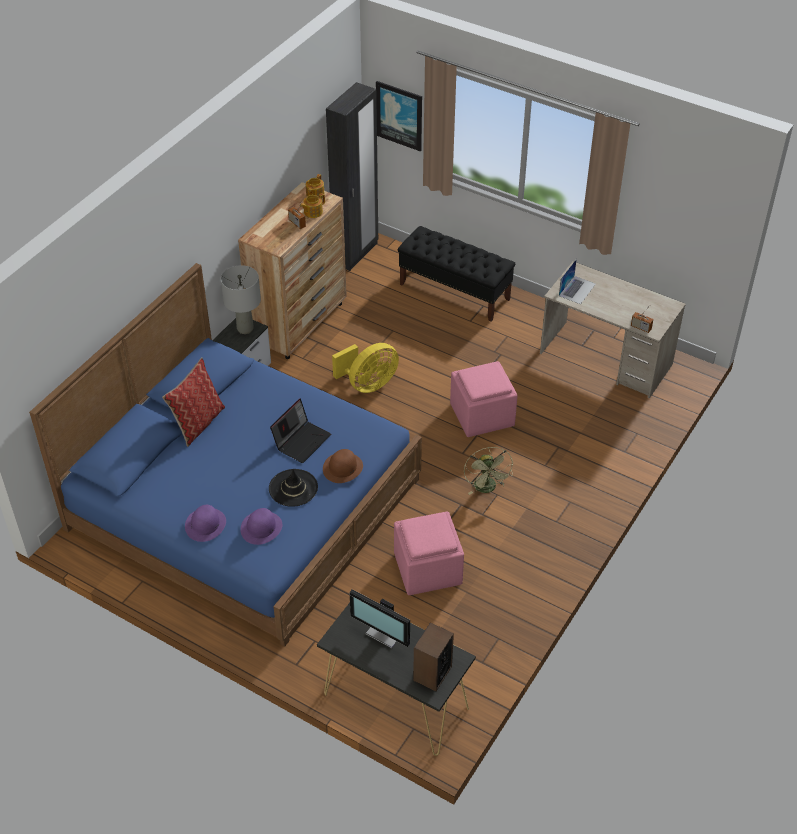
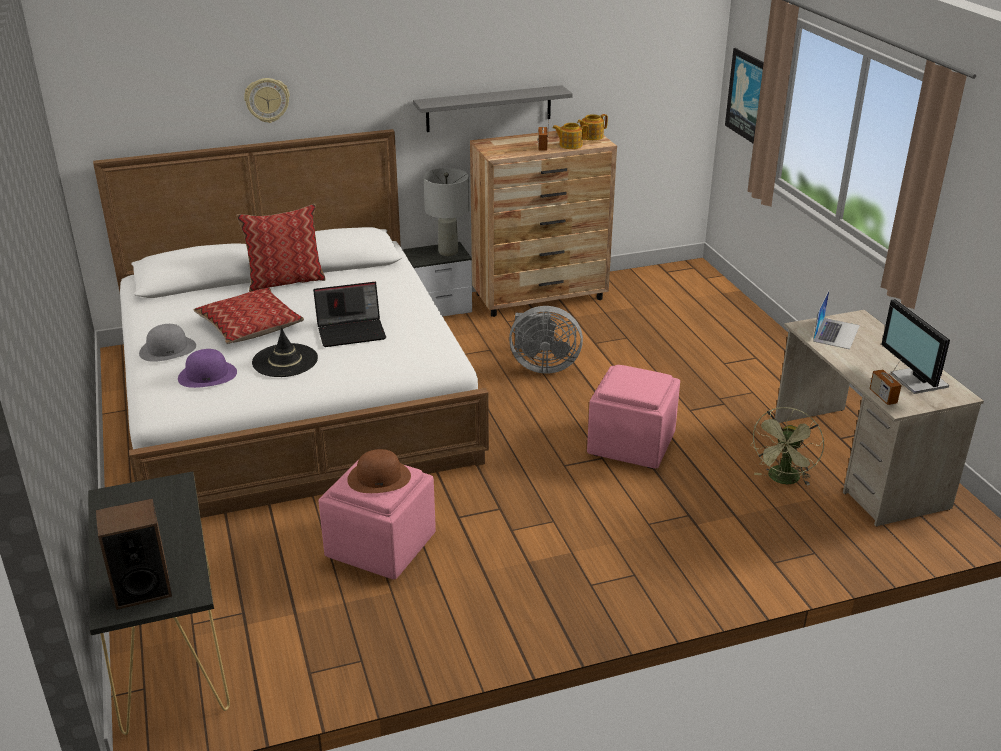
camera: 40 degrees right, 15 degrees down
blue bed [29,263,422,647] -> white bed [93,129,489,518]
purple hat [185,505,226,542] -> grey hat [139,324,196,362]
brown hat [323,449,363,483] -> brown hat moved to [347,449,411,493]
black wardrobe [326,82,378,271] -> none
yellow fan [332,343,399,393] -> grey fan [509,306,583,374]
monitor [350,589,410,648] -> monitor moved to [881,299,950,394]
black bench [398,226,515,322] -> none
green fan [464,447,514,495] -> green fan moved to [750,407,824,485]
laptop [559,259,596,304] -> laptop turned 45 degrees counterclockwise [813,289,860,349]
none -> pillow [194,287,304,344]
none -> wall clock [244,78,290,123]
none -> grey shelf [413,85,573,132]

